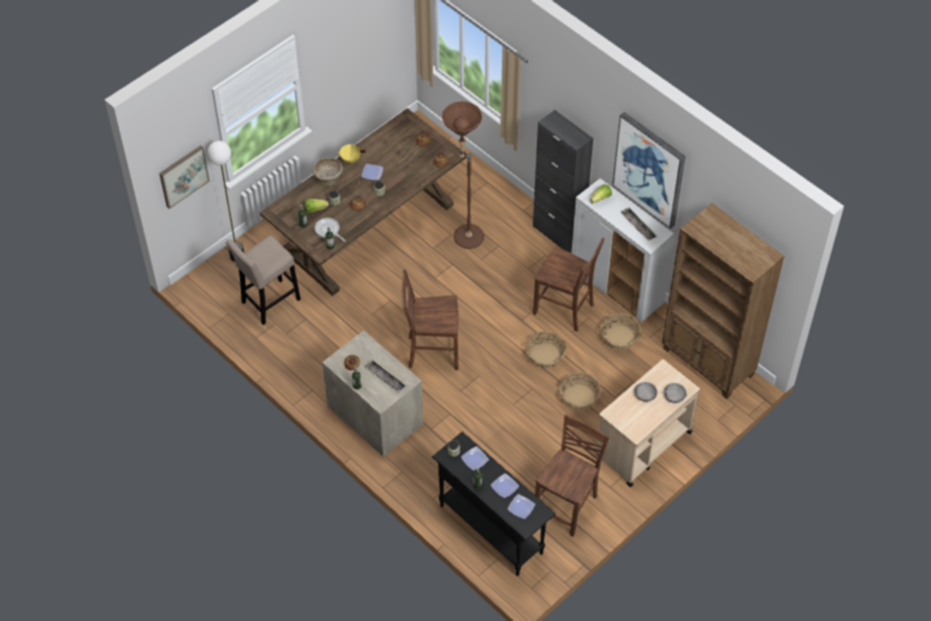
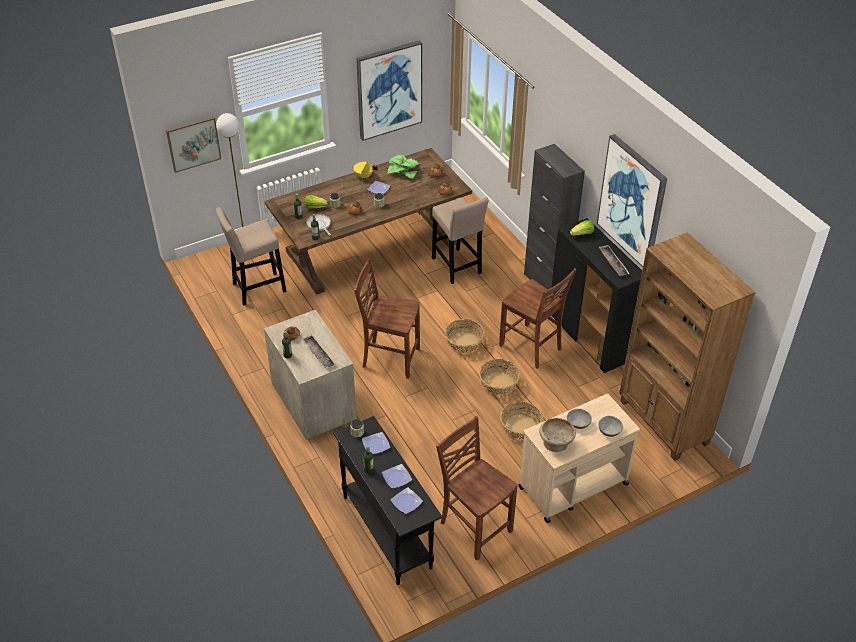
camera: 15 degrees right, 10 degrees down
beige bowl [313,158,343,186] -> beige bowl moved to [539,418,576,452]
brown floor lamp [442,101,484,249] -> beige stool [432,197,489,284]
brown chair [535,414,610,537] -> brown chair turned 90 degrees counterclockwise [436,416,518,560]
white cabinet [571,178,674,322] -> black cabinet [551,218,642,373]
basket [600,313,641,350] -> basket moved to [445,319,485,353]
none -> picture [356,40,422,141]
none -> potted plant [387,155,419,179]

